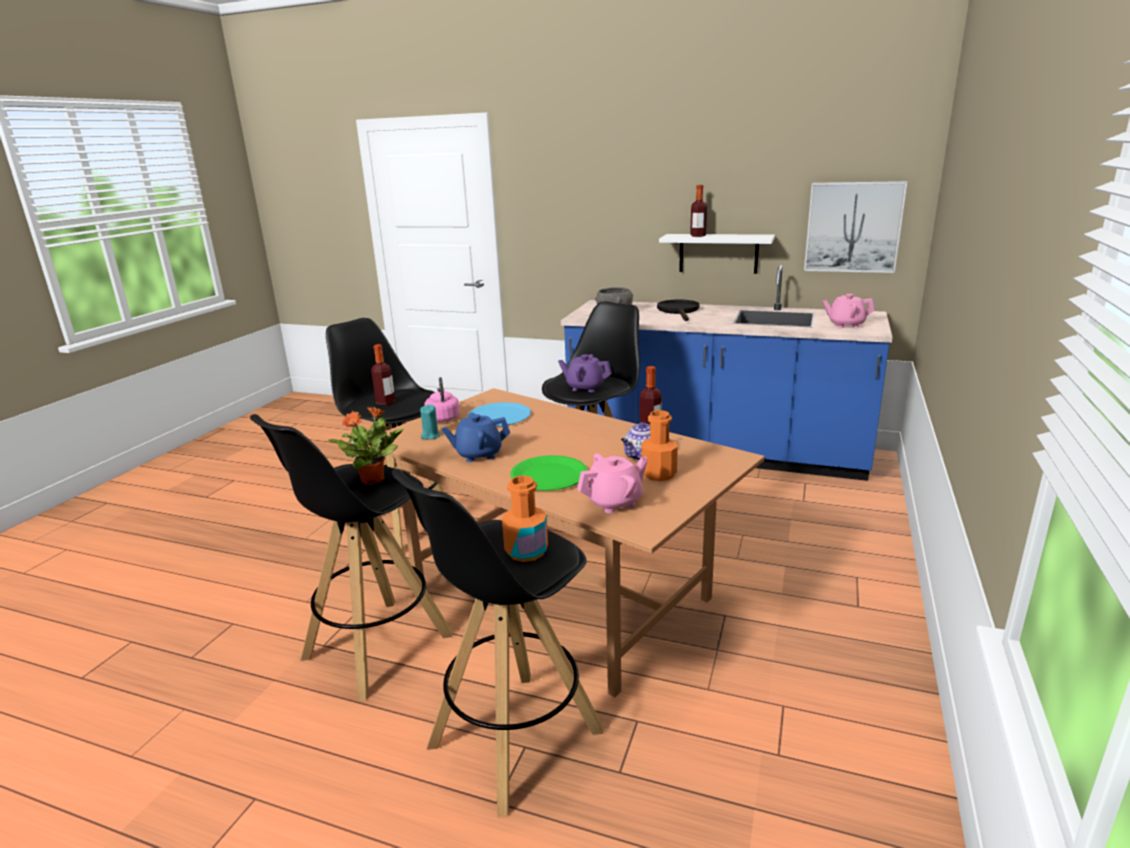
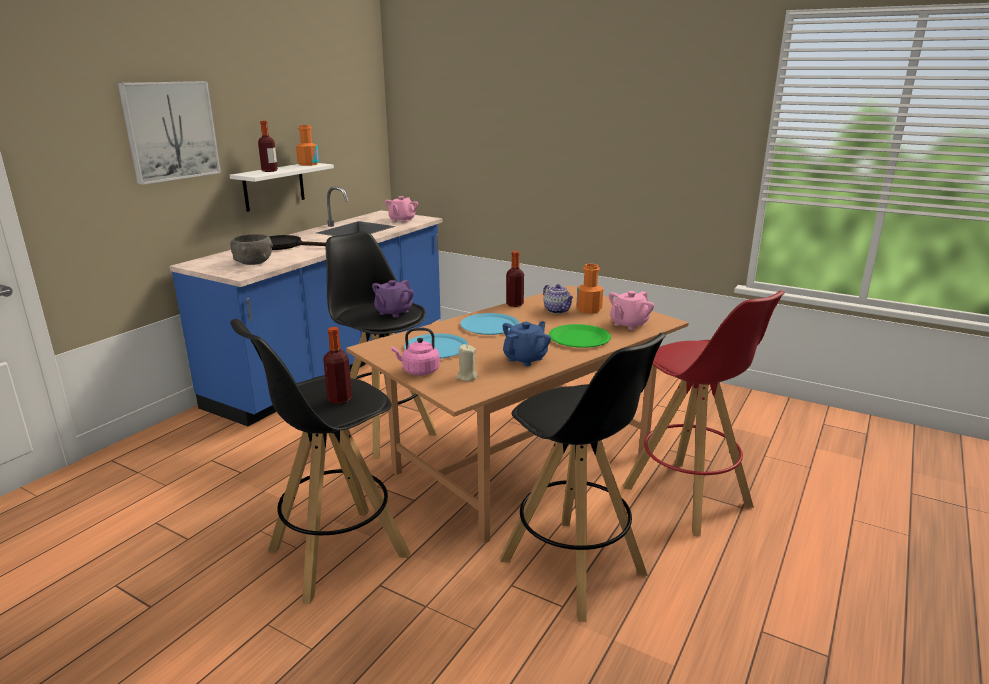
camera: 80 degrees left, 0 degrees up
potted plant [328,407,404,485] -> none
black stool [392,469,604,817] -> red stool [623,290,784,537]
turquoise candle [420,405,440,440] -> beige candle [456,344,478,381]
blue teapot [441,412,510,462] -> blue teapot turned 135 degrees counterclockwise [503,321,551,366]
orange bottle [502,475,548,562] -> orange bottle moved to [296,125,319,166]
pink teapot [577,453,648,513] -> pink teapot turned 120 degrees counterclockwise [609,291,654,330]
picture [804,181,907,273] -> picture moved to [118,81,221,185]
none -> blue plate [460,313,519,335]

